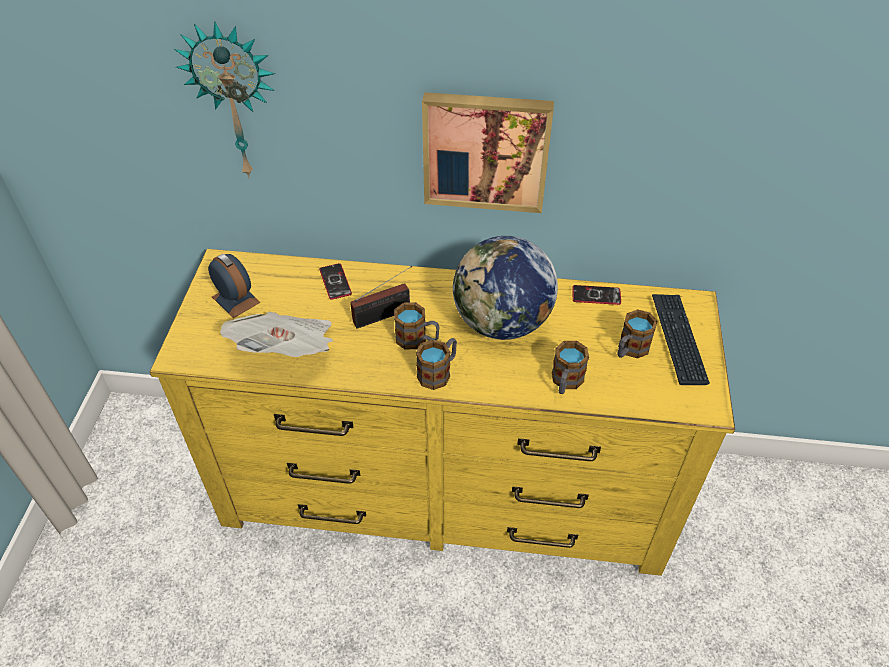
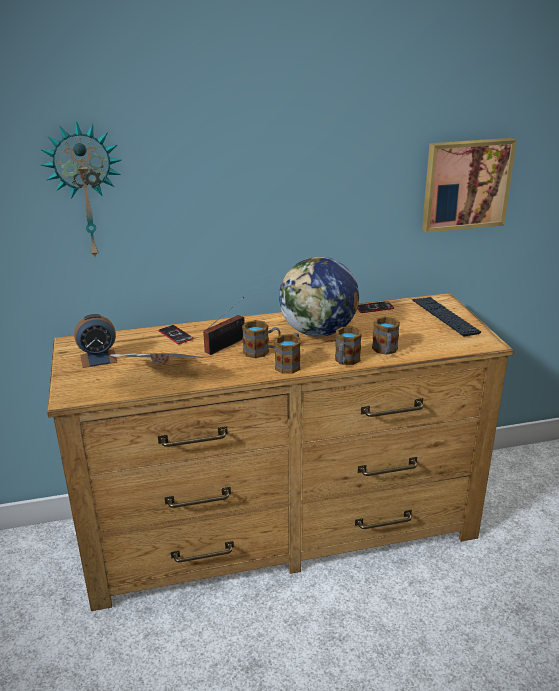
camera: 20 degrees left, 20 degrees down
yellow dresser [150,249,735,576] -> brown dresser [47,293,514,611]
alarm clock [208,254,260,318] -> alarm clock turned 135 degrees clockwise [74,314,117,368]
picture [422,92,554,213] -> picture moved to [422,138,517,233]
mug [618,309,657,358] -> mug moved to [335,327,362,365]

